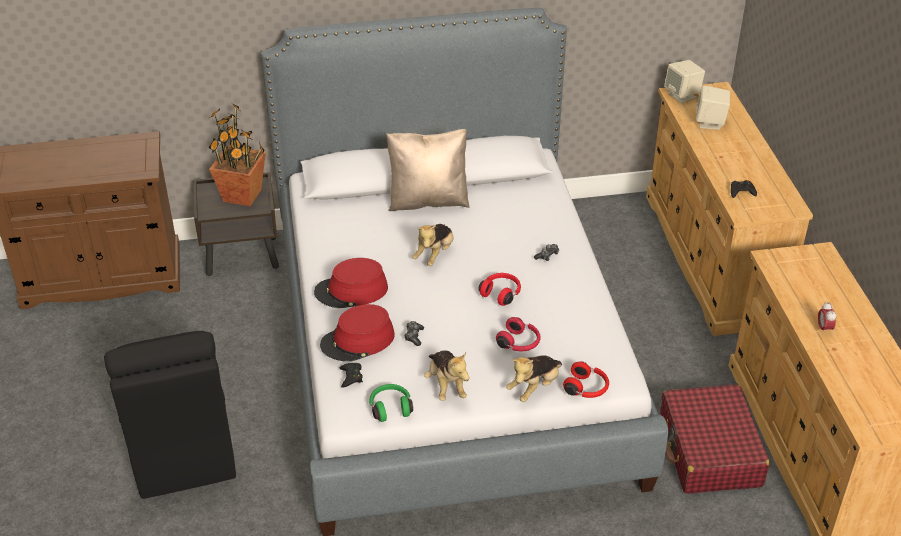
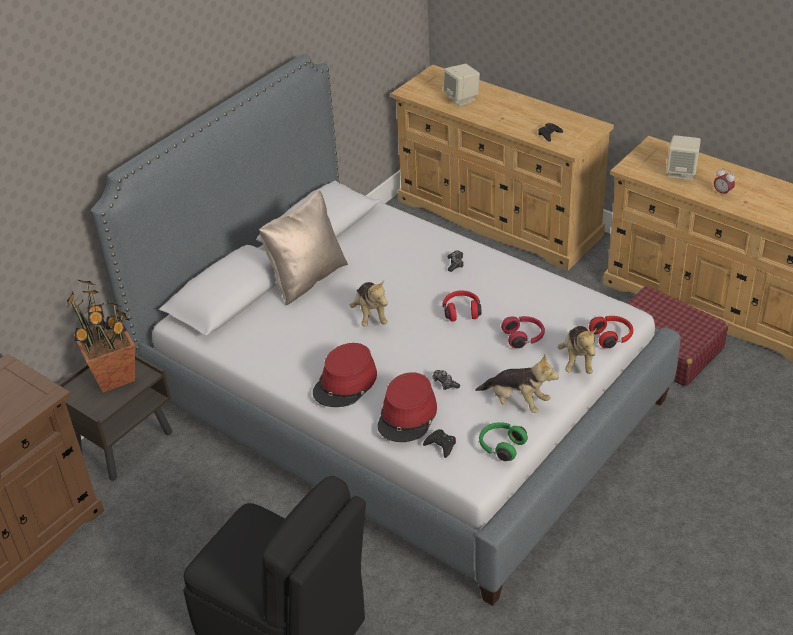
camera: 40 degrees left, 0 degrees up
beige speaker [664,60,705,103] -> beige speaker moved to [666,135,701,180]

